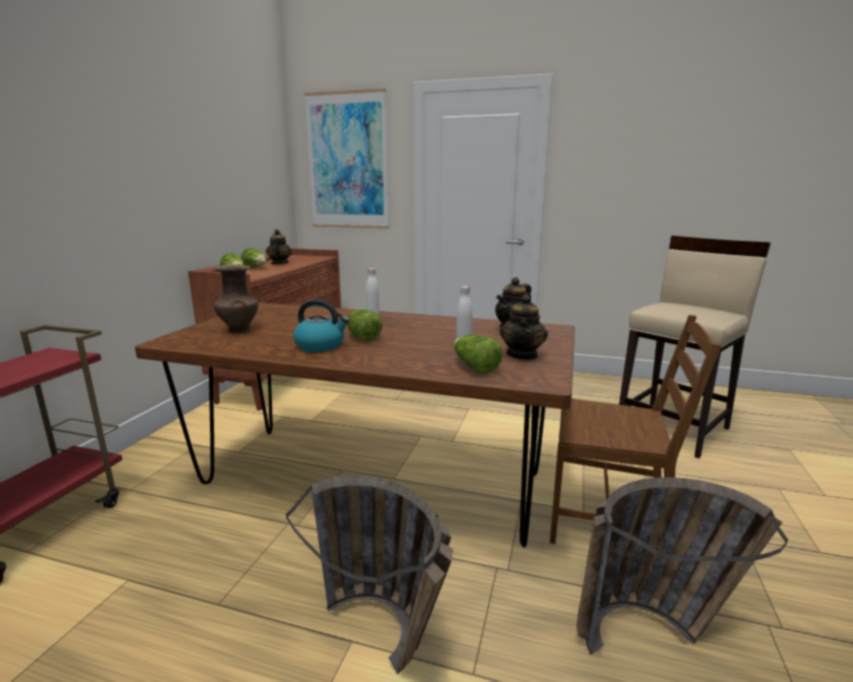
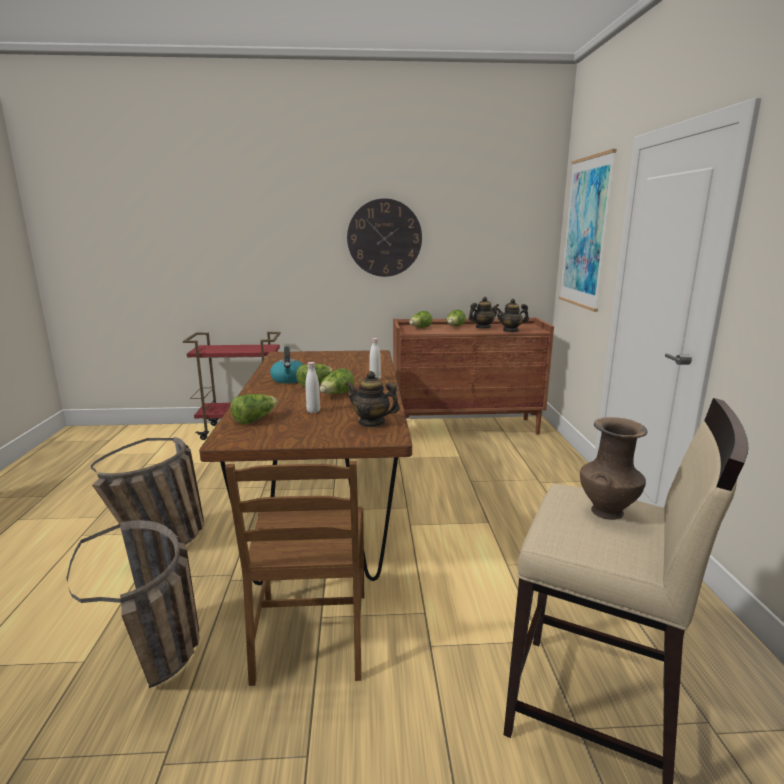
camera: 70 degrees right, 0 degrees up
brown vase [214,264,258,333] -> brown vase moved to [580,417,647,520]
teapot [500,294,548,360] -> teapot moved to [496,299,529,332]
none -> lettuce [320,368,354,394]
none -> wall clock [347,198,422,277]

